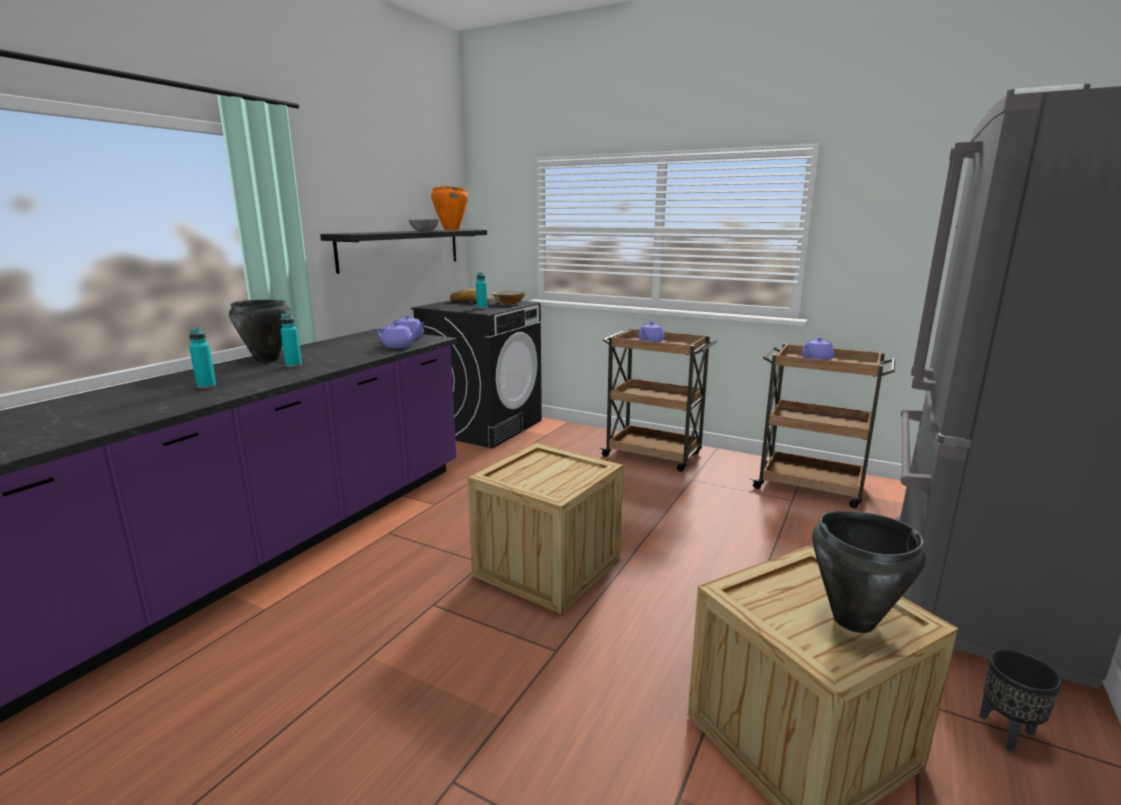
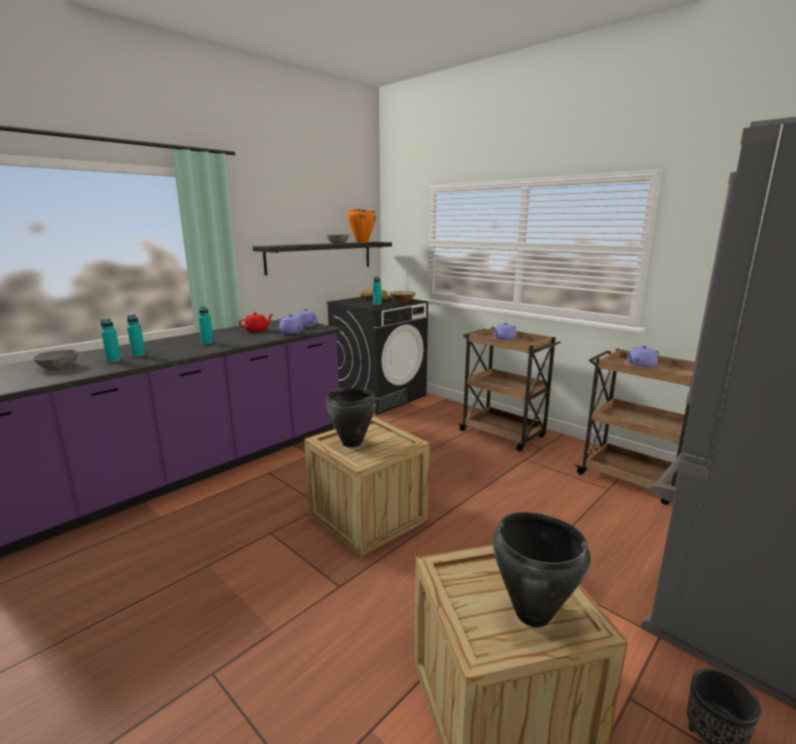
camera: 15 degrees right, 0 degrees up
black cooking pot [229,300,291,362] -> black cooking pot moved to [325,388,376,447]
none -> grey bowl [33,350,78,370]
none -> turquoise bottle [100,318,121,363]
none -> red teapot [239,312,273,332]

